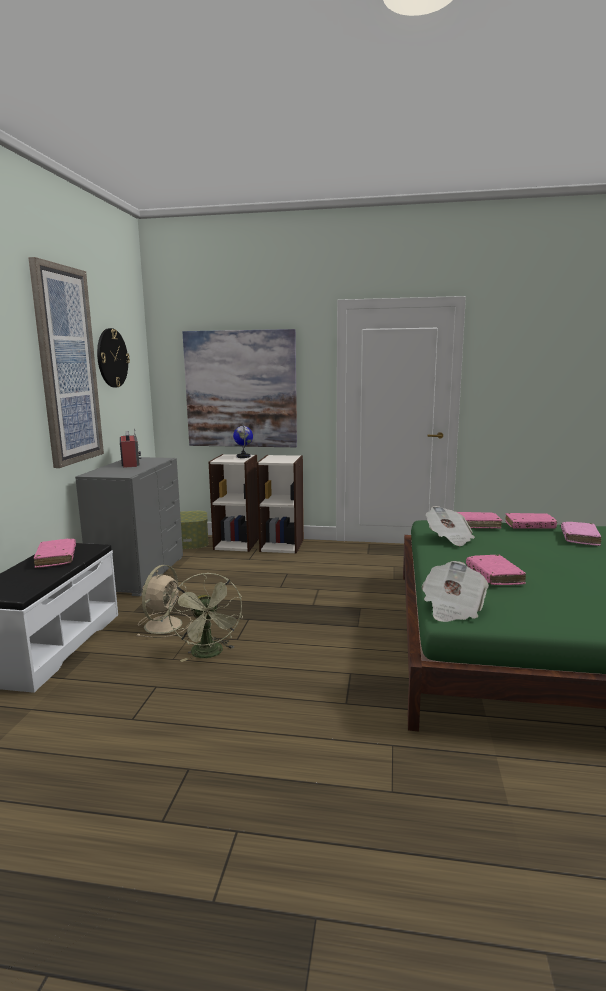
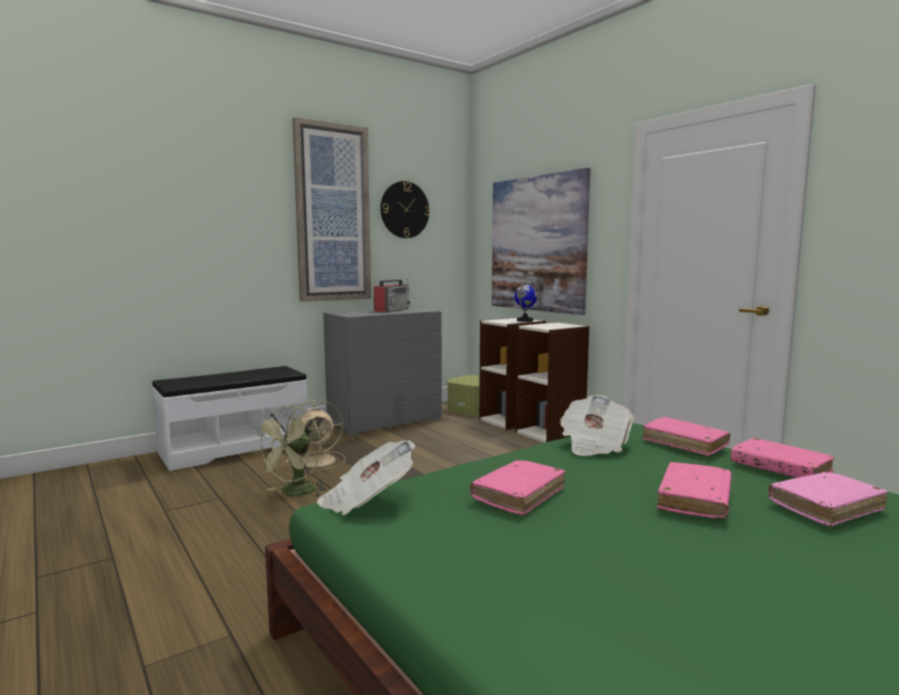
camera: 45 degrees right, 5 degrees down
pink book [34,539,76,568] -> pink book moved to [657,462,732,519]

